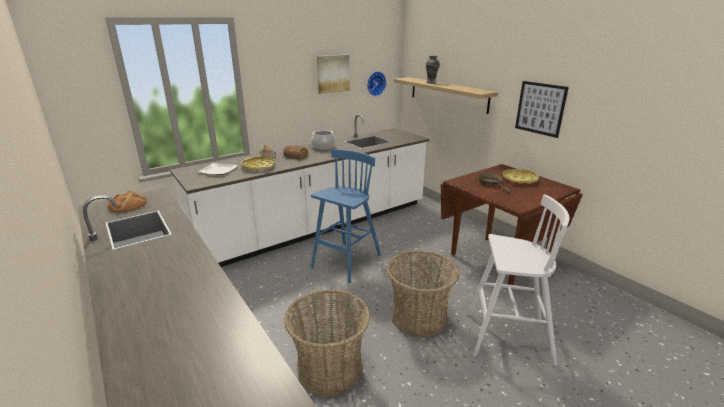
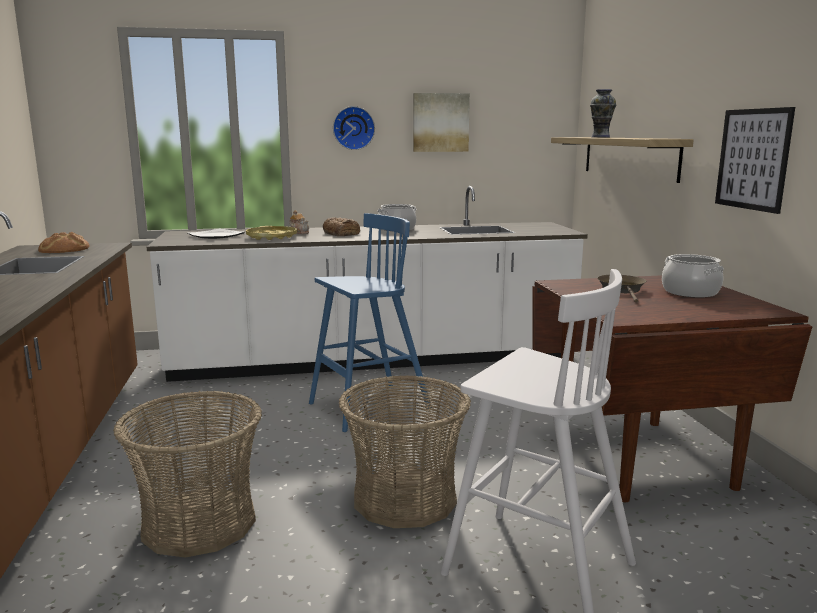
camera: 25 degrees right, 10 degrees down
wall clock [367,71,386,96] -> wall clock moved to [333,106,375,150]
yellow tray [503,169,539,184] -> cooking pot [662,254,724,298]

